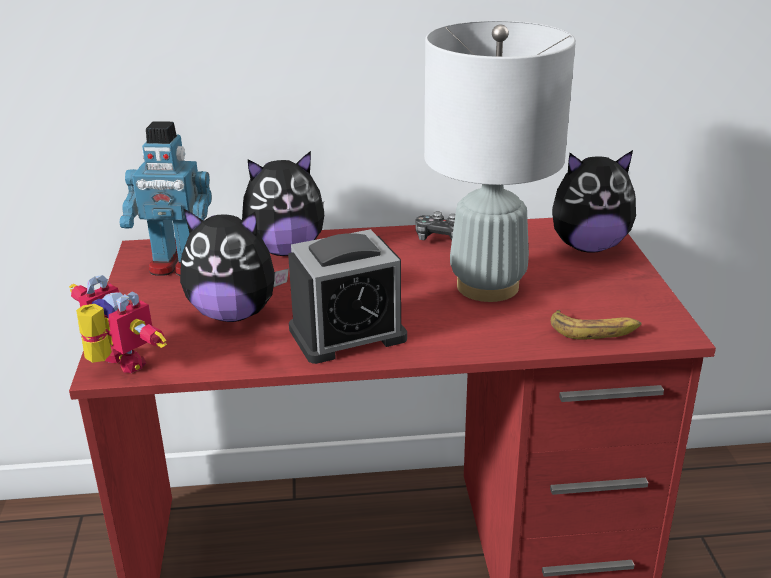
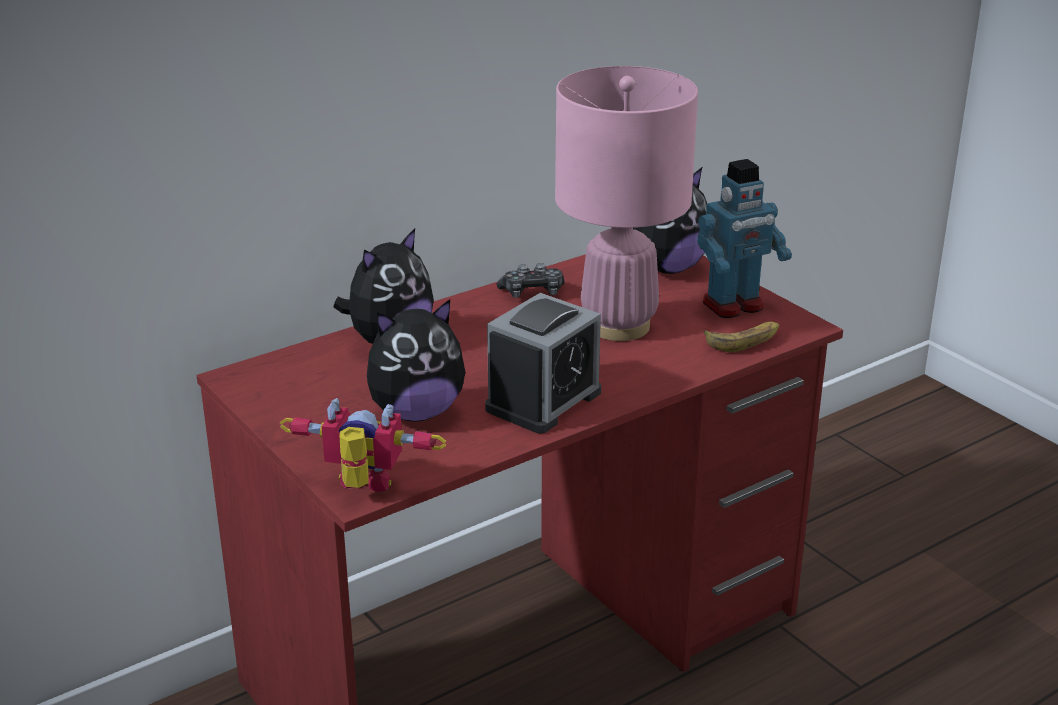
camera: 30 degrees left, 0 degrees up
toy robot [120,121,212,276] -> toy robot moved to [697,159,792,318]
grey table lamp [424,21,576,302] -> pink table lamp [555,66,698,341]

